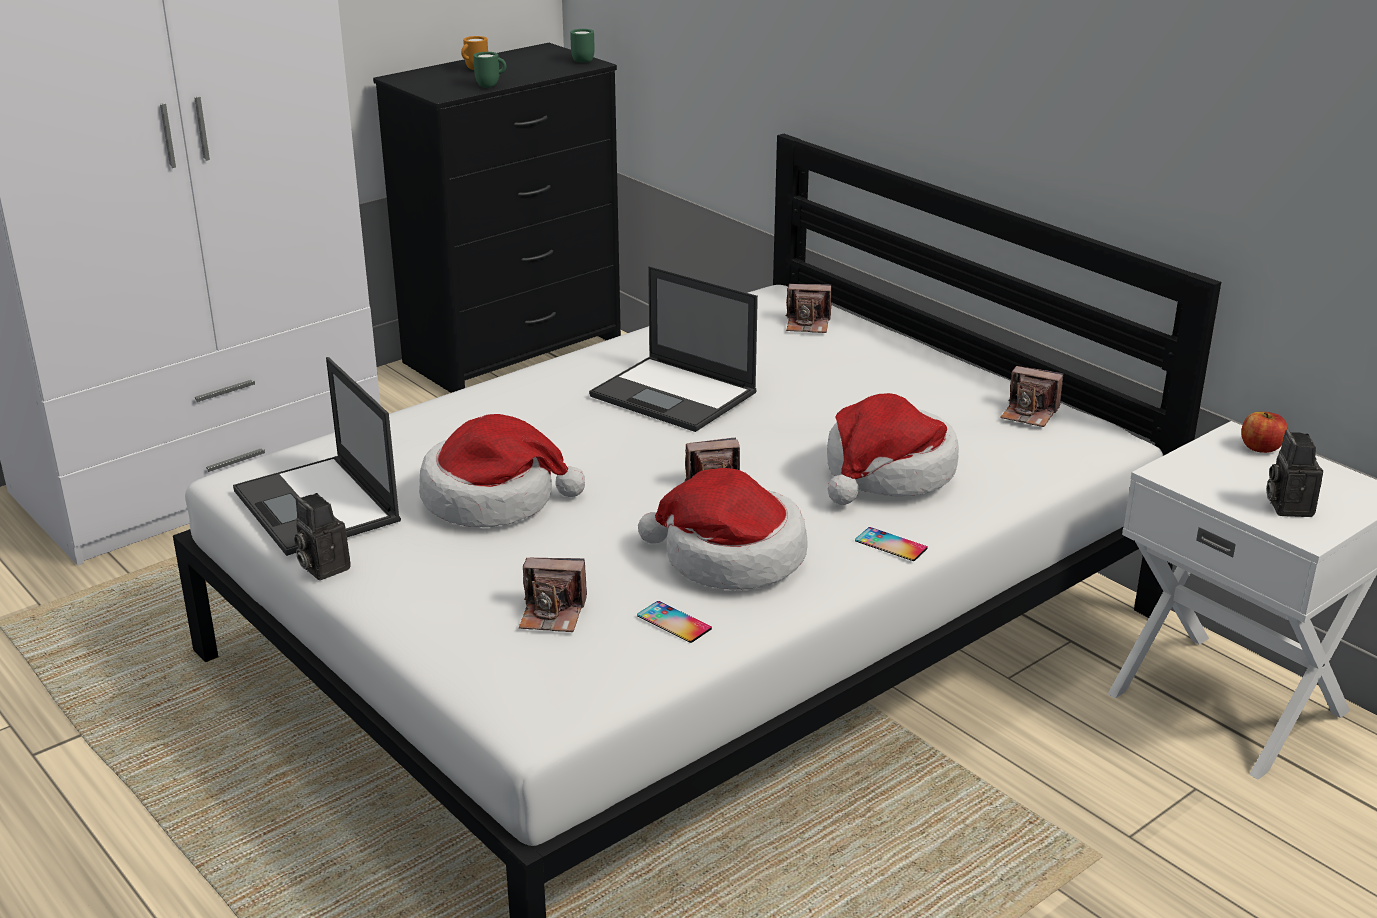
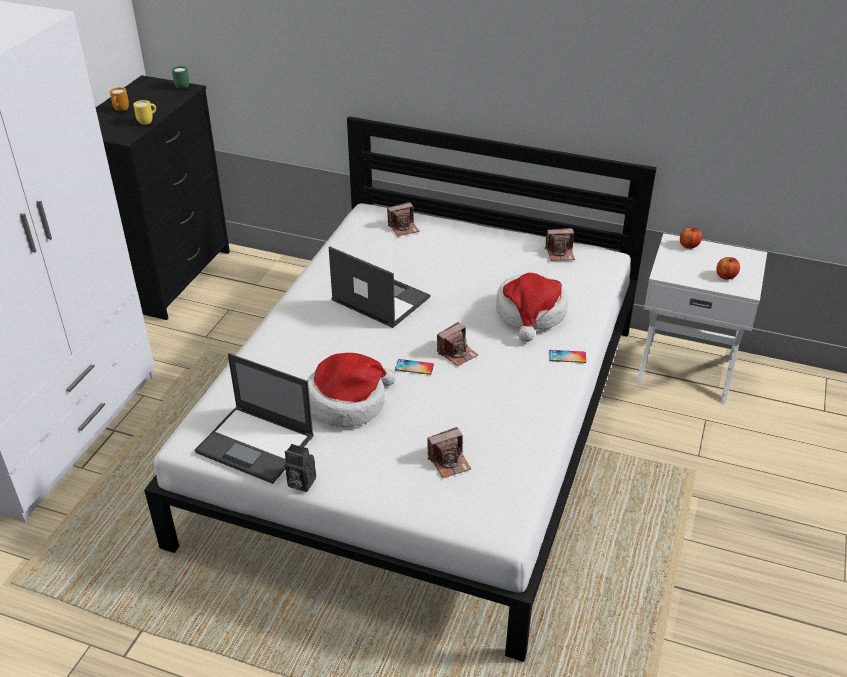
camera: 30 degrees left, 10 degrees up
green mug [473,52,506,88] -> yellow mug [133,100,156,125]
laptop [589,266,758,432] -> laptop turned 150 degrees counterclockwise [329,246,431,328]
phone [637,601,712,643] -> phone moved to [395,359,434,375]
hat [638,468,808,590] -> none
camera [1266,430,1323,517] -> apple [716,257,740,280]

